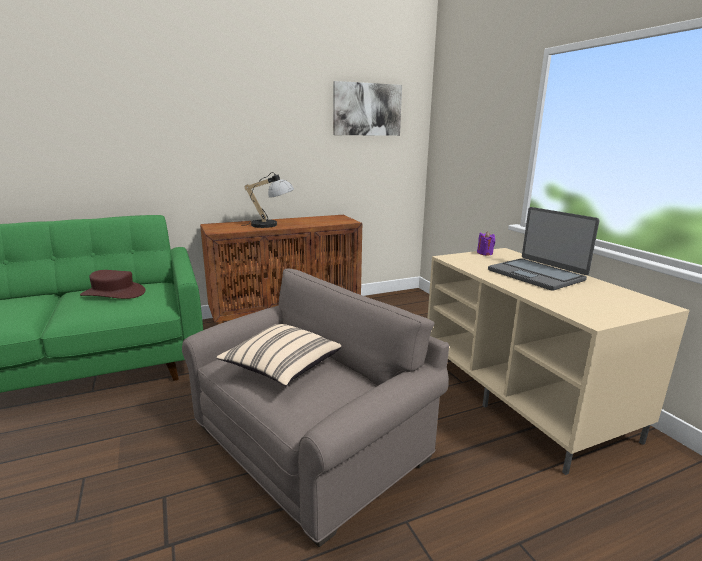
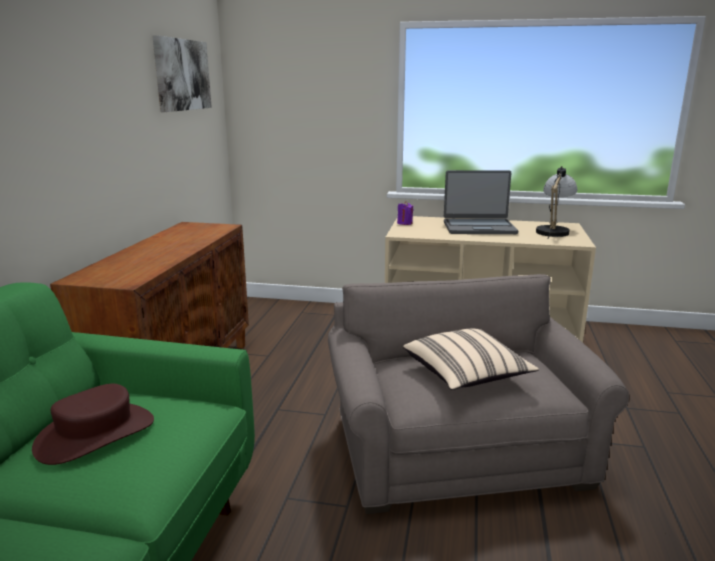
camera: 55 degrees left, 0 degrees up
table lamp [241,172,294,228] -> table lamp moved to [536,166,578,239]

